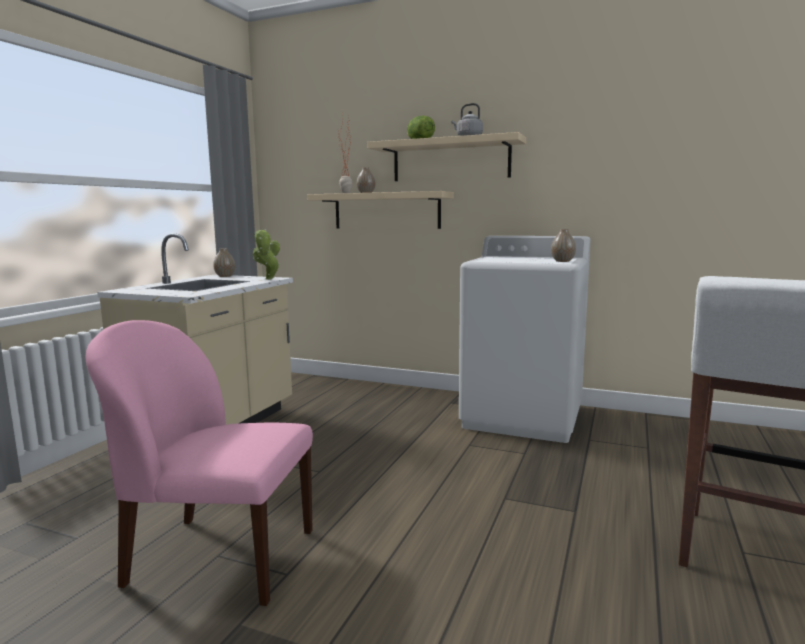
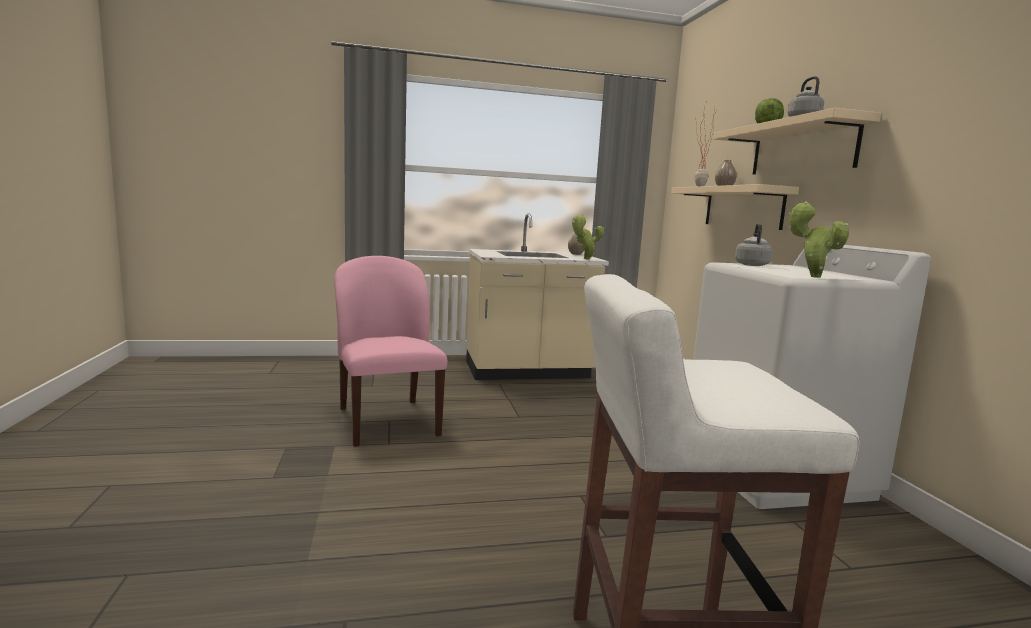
camera: 55 degrees right, 0 degrees up
vase [551,229,576,262] -> potted plant [789,201,849,278]
none -> grey kettle [735,223,772,266]

